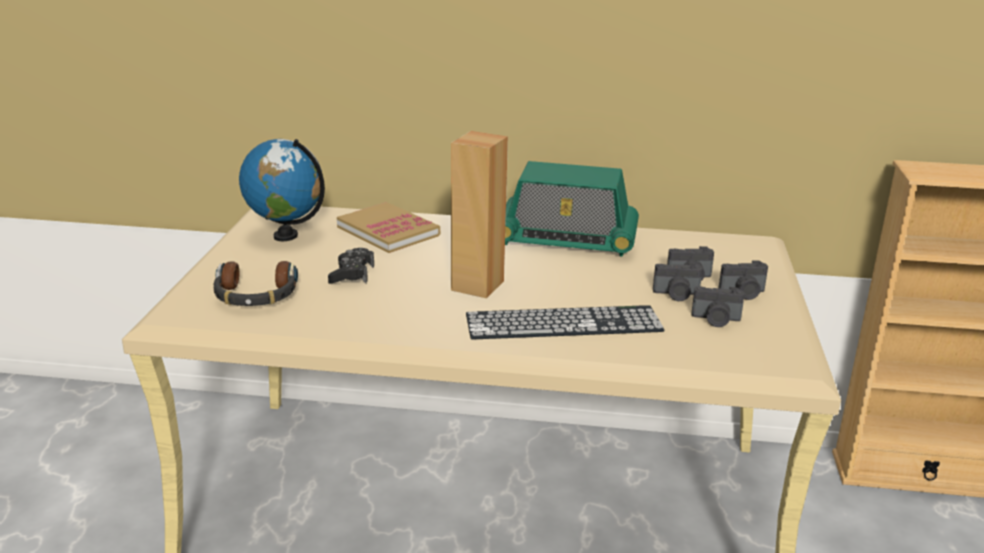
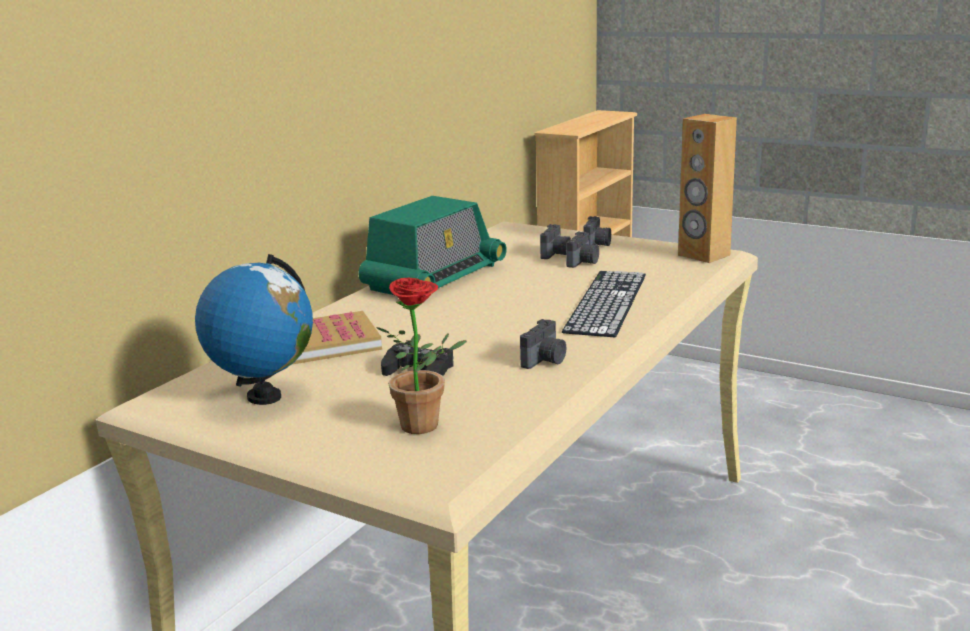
camera: 65 degrees left, 5 degrees down
headphones [213,261,298,306] -> potted plant [377,278,467,434]
brown speaker [451,131,508,298] -> brown speaker moved to [678,114,737,263]
camera [692,286,745,327] -> camera moved to [520,319,567,369]

